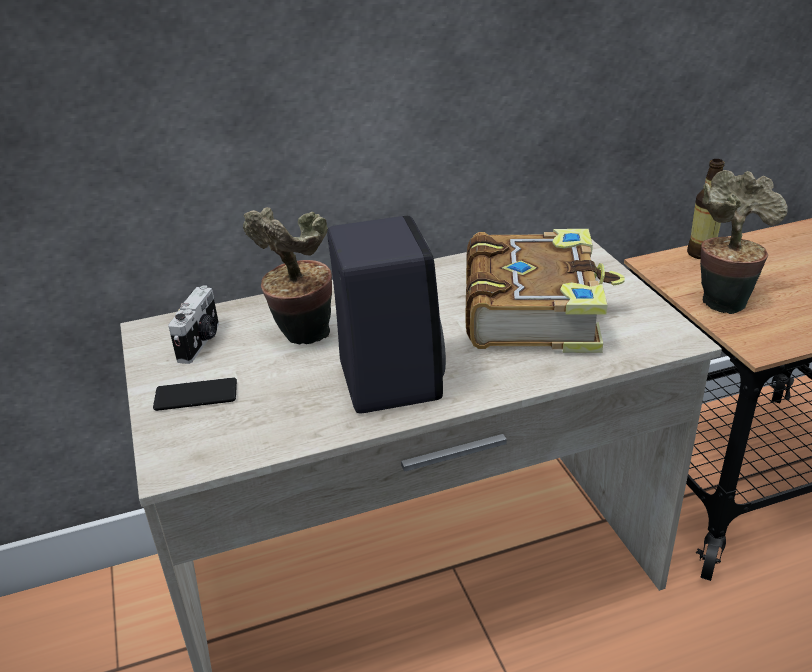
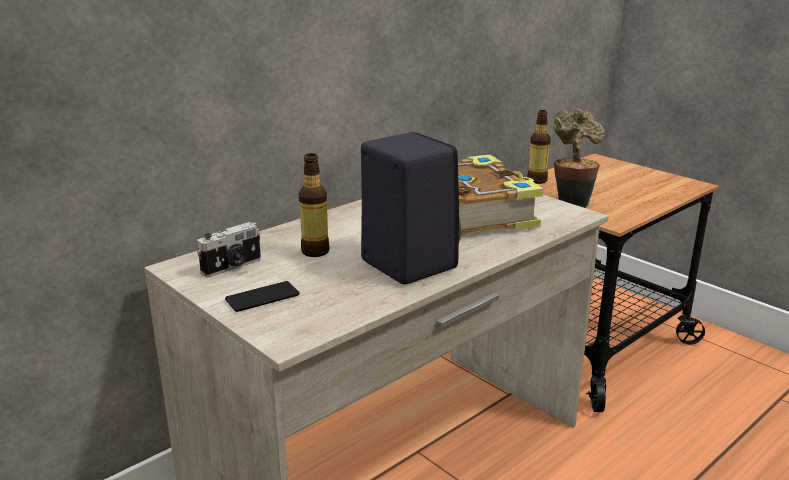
camera: 25 degrees left, 10 degrees down
camera [168,285,219,364] -> camera turned 60 degrees clockwise [197,222,261,277]
potted plant [243,207,332,344] -> bottle [298,153,330,257]

